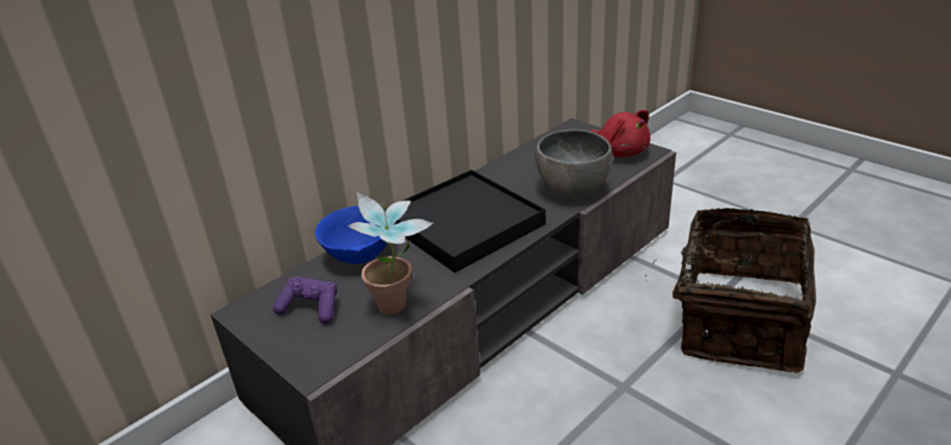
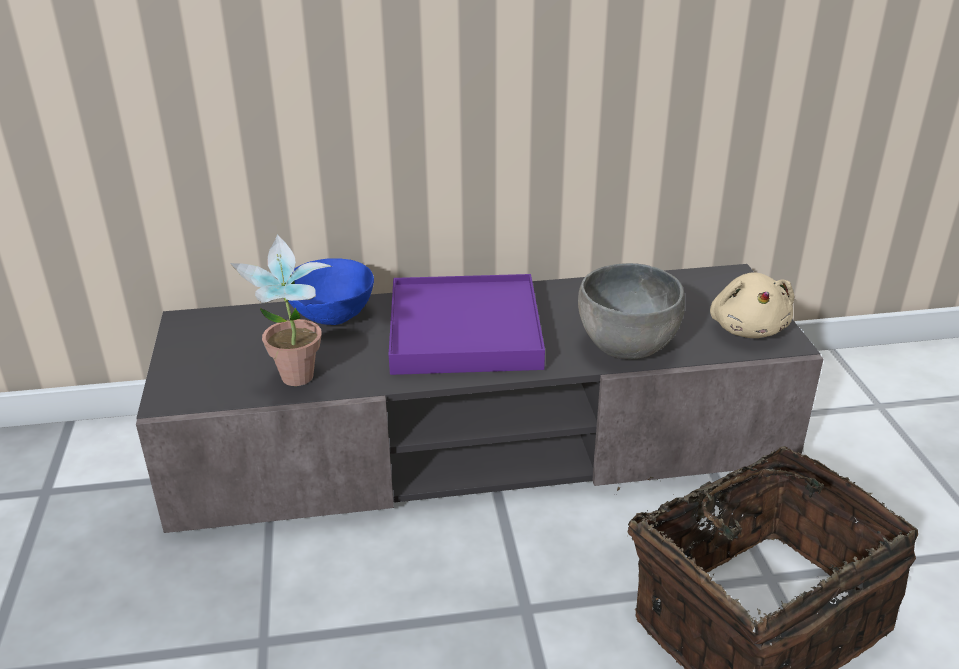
camera: 35 degrees right, 0 degrees up
purple game controller [273,276,337,324] -> none
black tray [383,170,546,273] -> purple tray [389,274,545,375]
red plush toy [590,110,650,157] -> beige plush toy [710,272,794,338]

